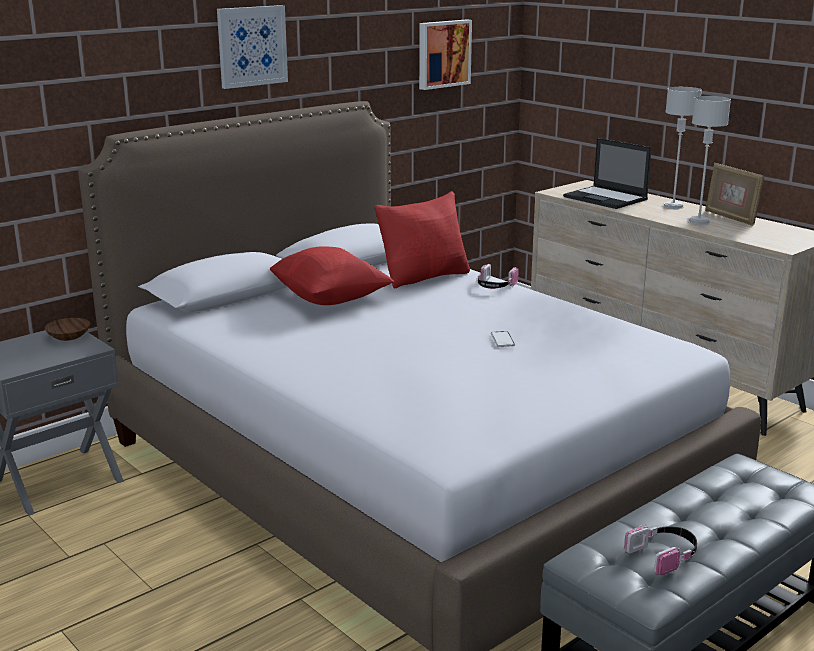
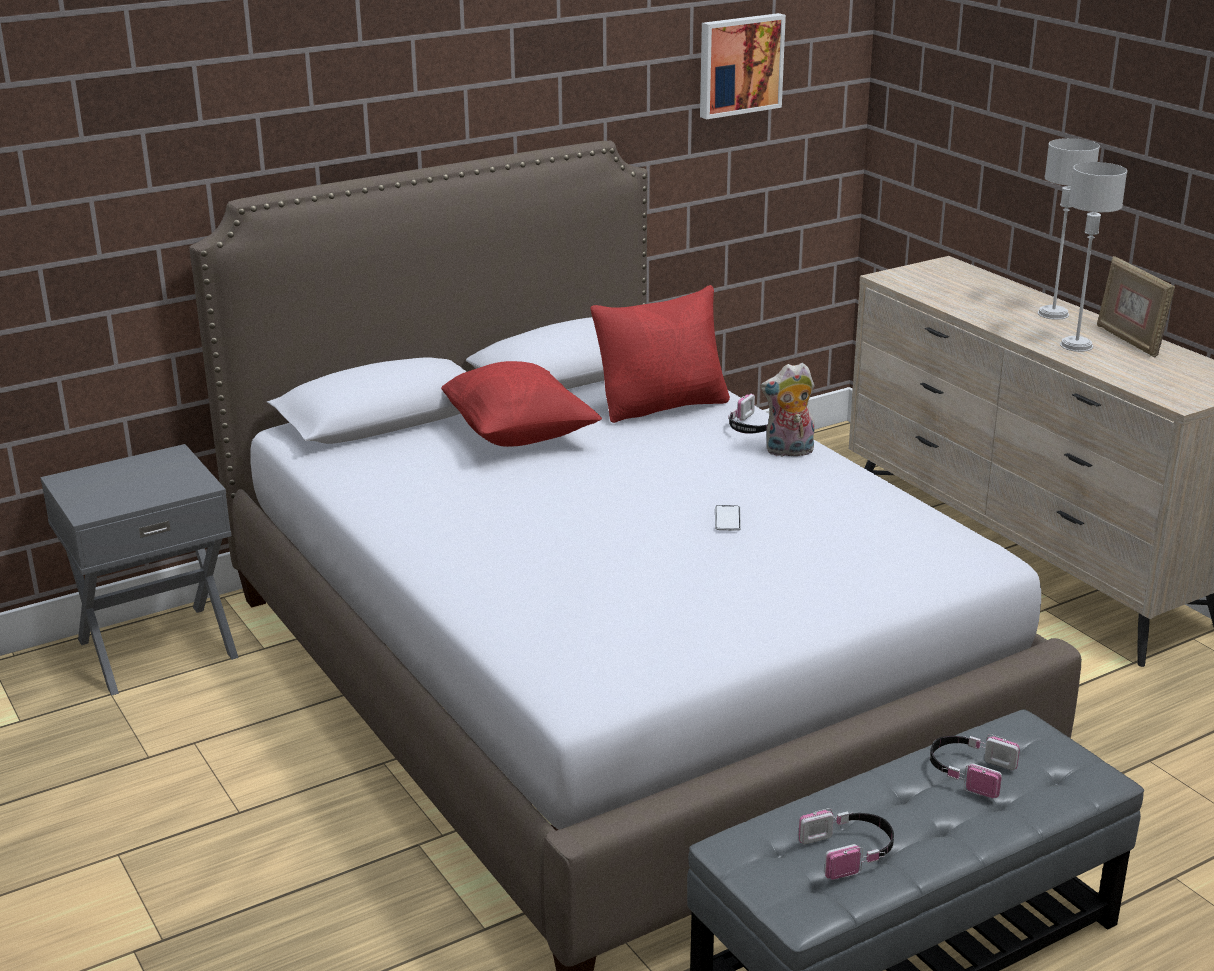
camera: 10 degrees right, 5 degrees up
brown bowl [45,318,90,341] -> none
picture [217,5,288,89] -> none
laptop [563,138,652,209] -> none
none -> plush toy [761,363,815,457]
none -> headphones [930,734,1020,798]

